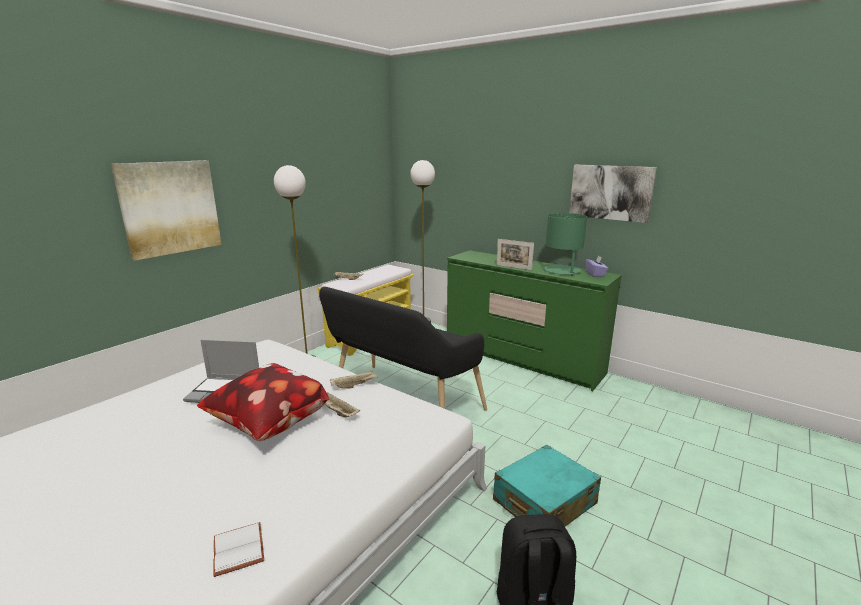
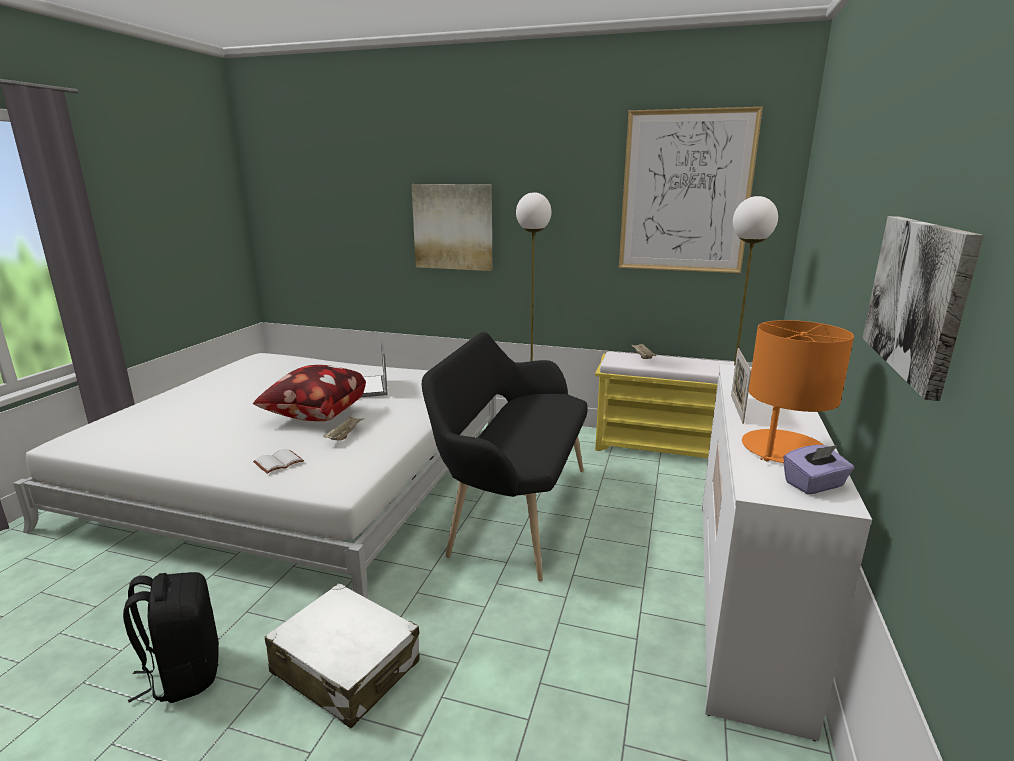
camera: 70 degrees right, 0 degrees up
white book [213,522,264,577] -> white book moved to [253,449,304,473]
beige tray [330,370,378,389] -> none
green dresser [447,250,622,391] -> white dresser [702,364,872,741]
turquoise suitcase [493,445,601,527] -> white suitcase [265,583,419,728]
green table lamp [544,213,587,275] -> orange table lamp [742,320,854,463]
none -> picture [619,107,763,273]

